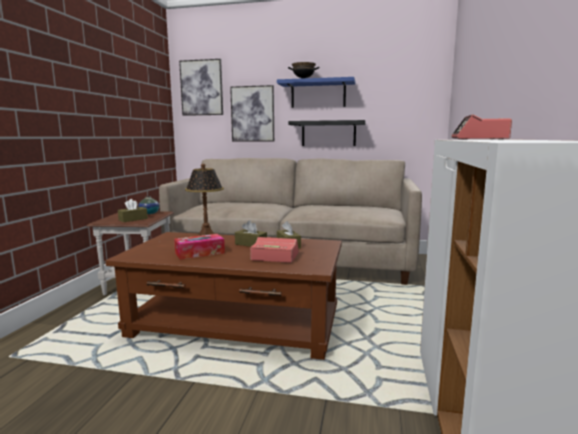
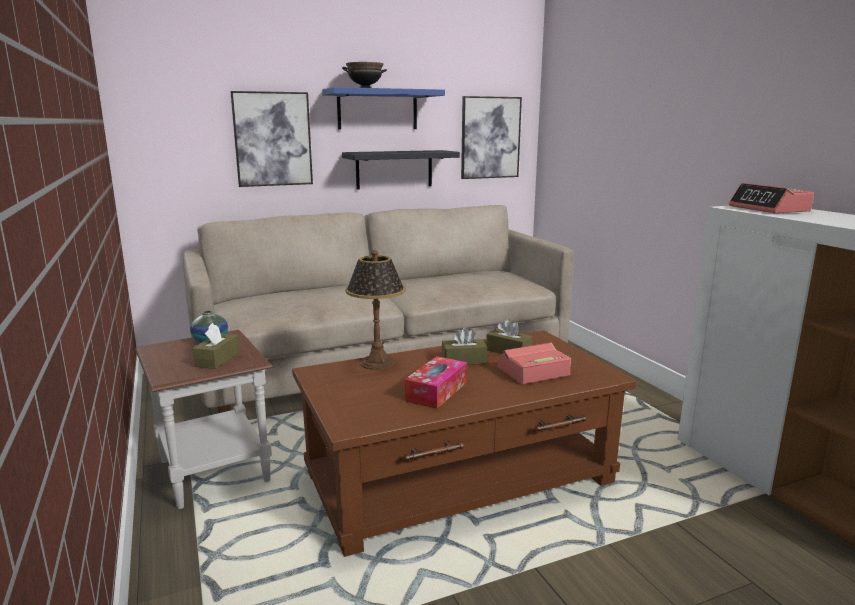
camera: 35 degrees left, 5 degrees up
picture [179,59,223,116] -> picture moved to [461,96,522,179]

